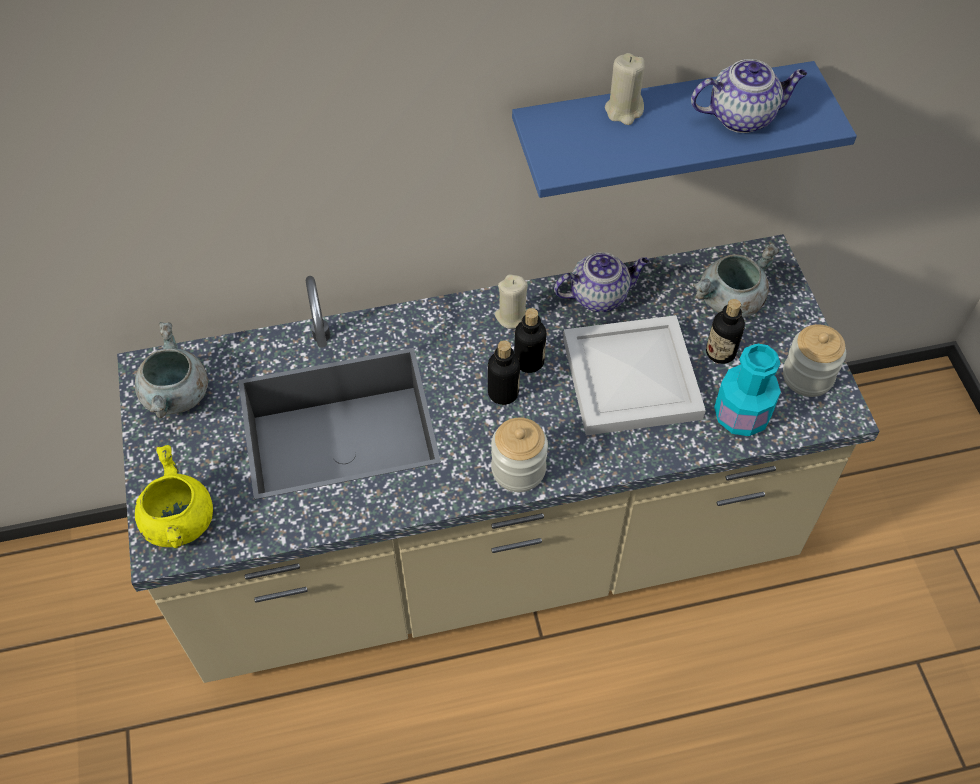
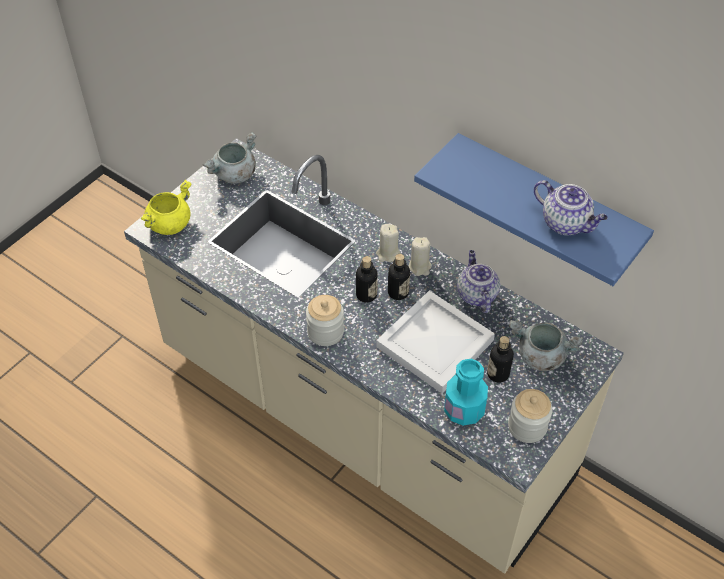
camera: 50 degrees right, 5 degrees down
teapot [554,252,649,312] -> teapot turned 135 degrees counterclockwise [457,250,500,313]
beige candle [605,53,645,125] -> beige candle moved to [376,224,401,262]

